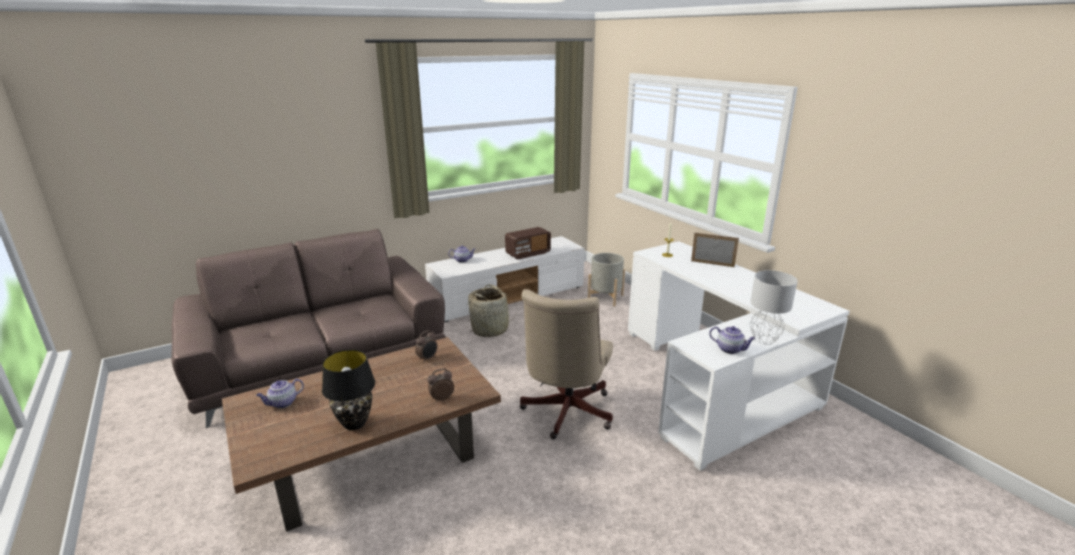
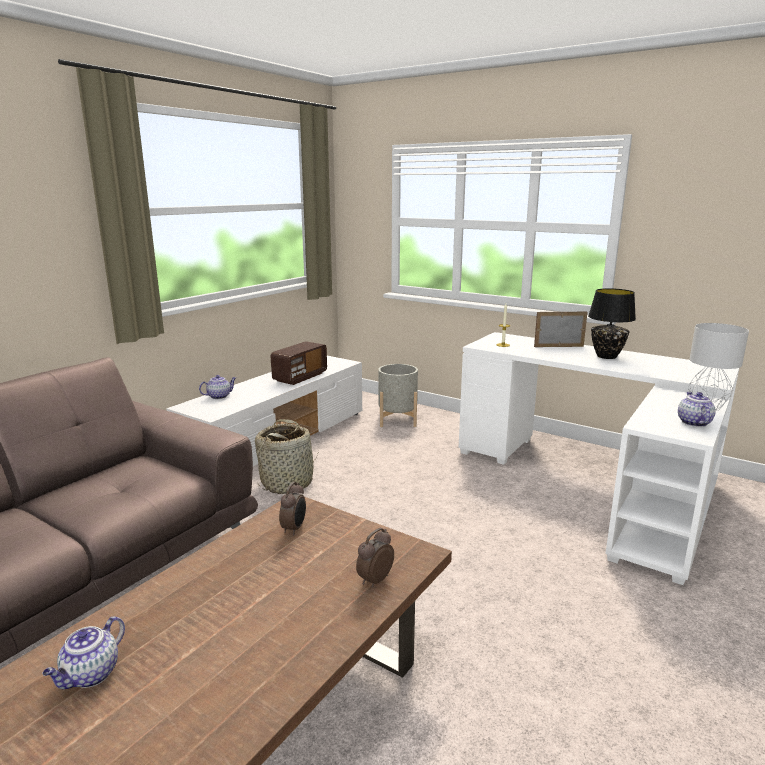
camera: 25 degrees left, 5 degrees down
black table lamp [322,350,375,430] -> black table lamp moved to [588,288,636,359]
beige office chair [520,289,613,439] -> none
teapot [709,326,755,354] -> teapot turned 90 degrees counterclockwise [678,392,716,427]

